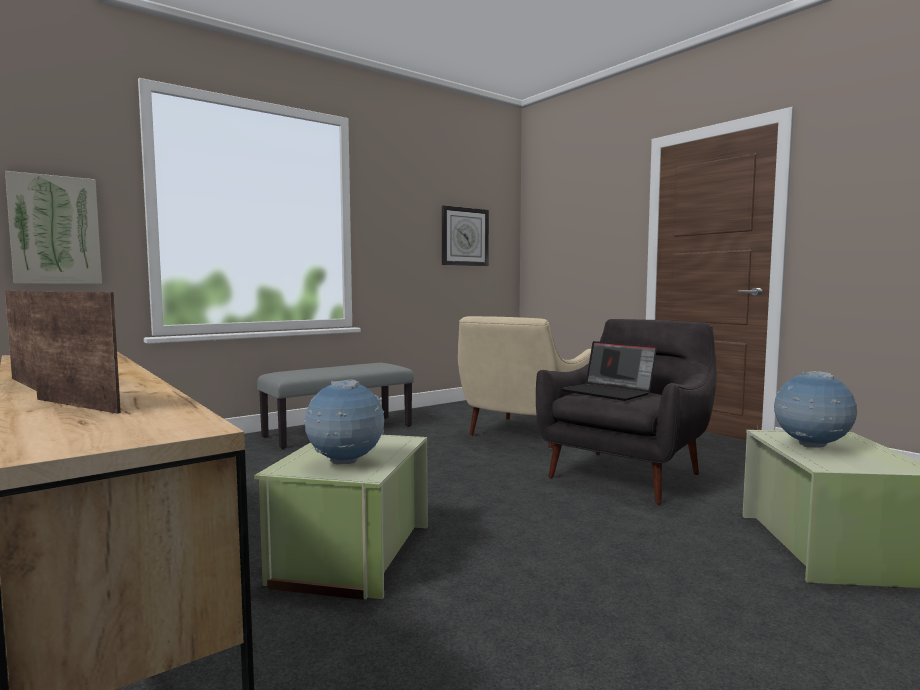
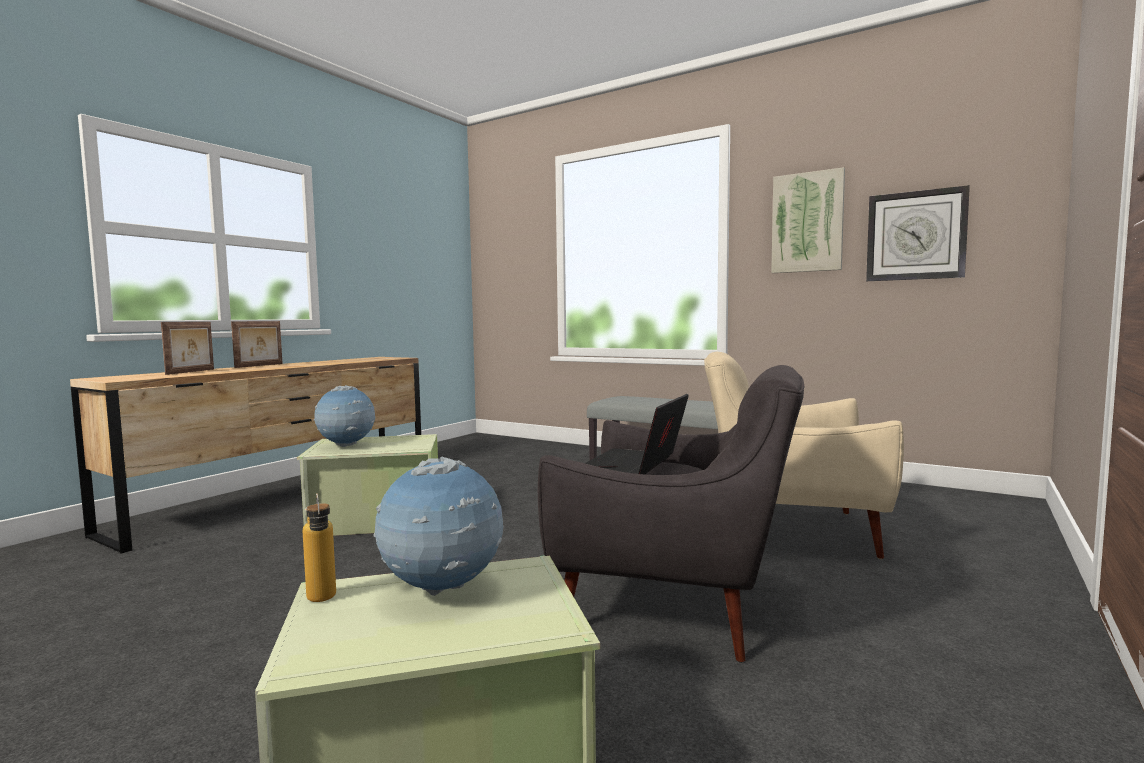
camera: 70 degrees right, 0 degrees up
picture [5,171,102,284] -> picture moved to [771,167,845,273]
none -> bottle [303,493,336,602]

